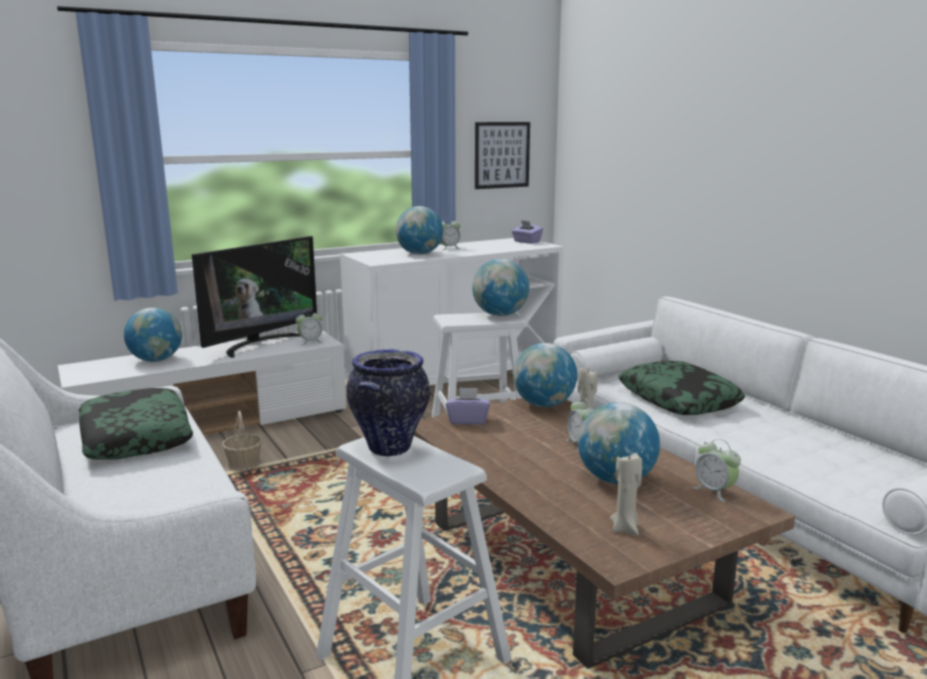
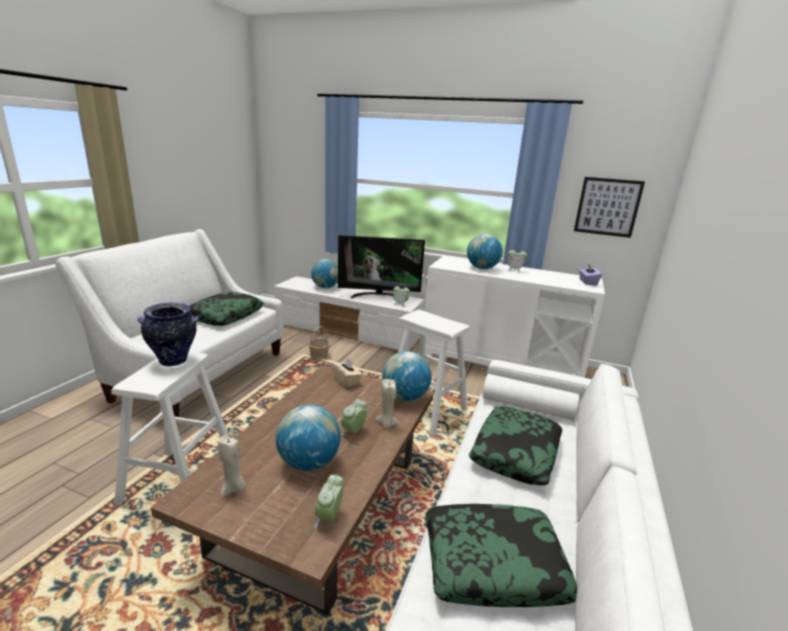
camera: 50 degrees right, 5 degrees up
purple tissue box [446,387,490,425] -> beige tissue box [332,358,362,388]
globe [472,259,529,316] -> none
none -> pillow [425,504,577,607]

